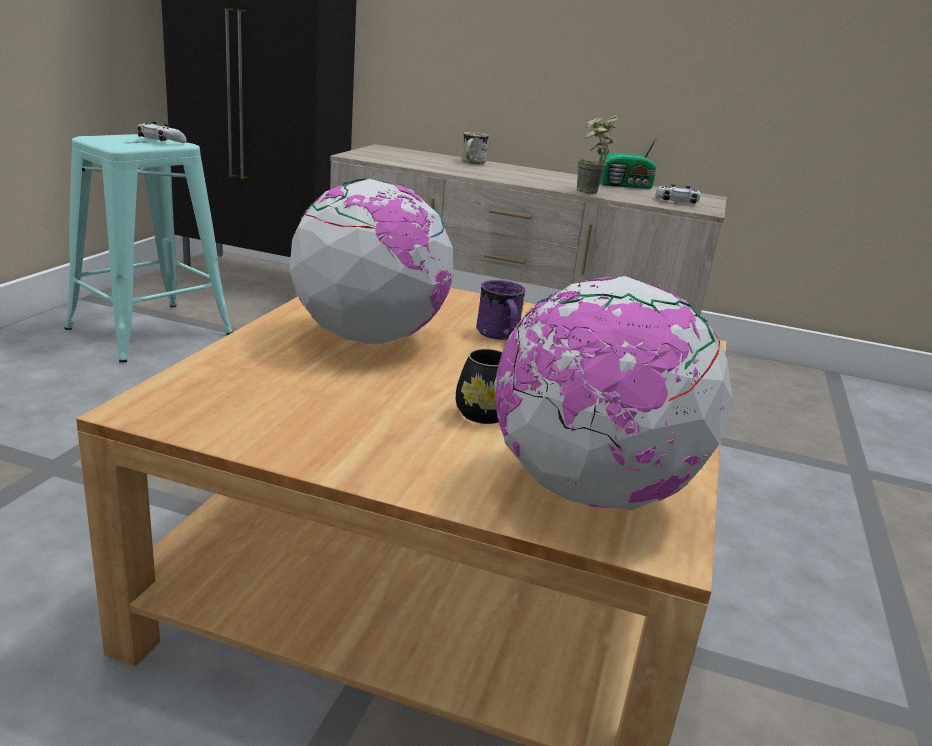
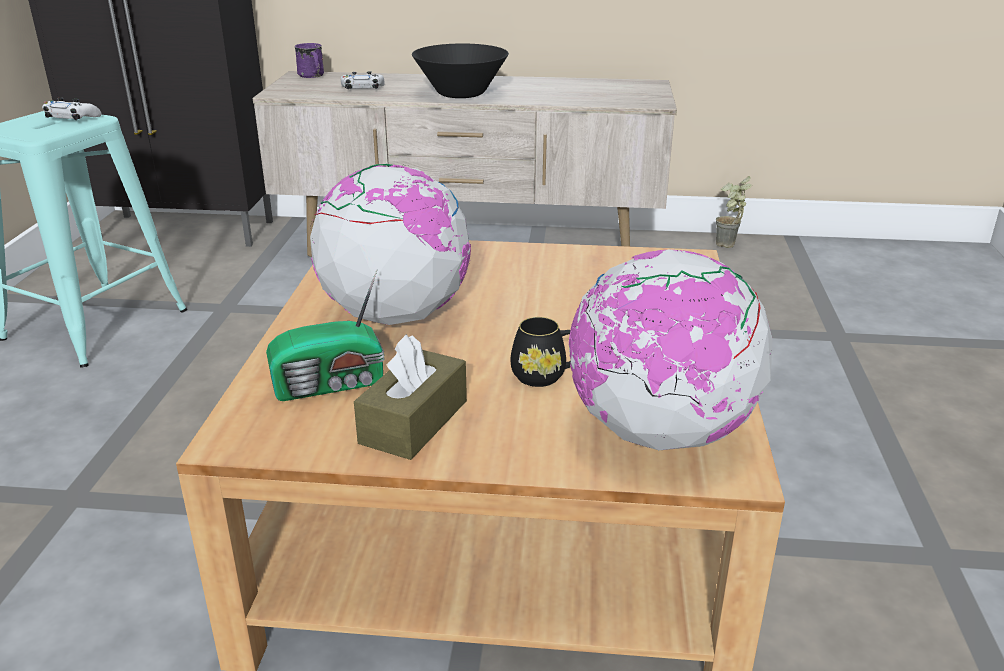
camera: 10 degrees left, 5 degrees up
white mug [461,132,489,165] -> none
purple mug [476,280,526,340] -> purple mug moved to [295,43,324,78]
potted plant [577,113,620,194] -> potted plant moved to [716,176,752,248]
radio [600,132,660,189] -> radio moved to [266,269,385,401]
white game controller [655,184,701,204] -> white game controller moved to [340,71,385,89]
none -> brown tissue box [354,334,467,460]
none -> black bowl [412,44,509,98]

